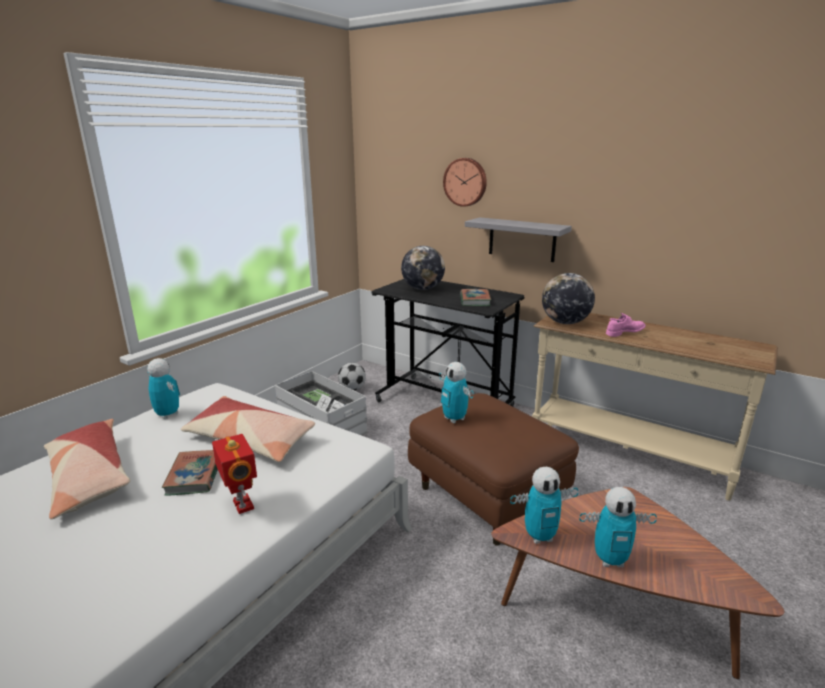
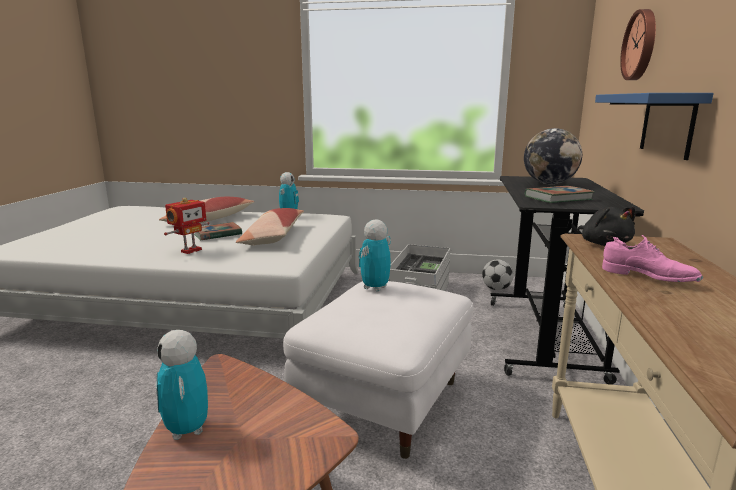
camera: 65 degrees right, 5 degrees down
brown ottoman [408,393,579,546] -> white ottoman [283,281,473,459]
grey shelf [465,217,572,262] -> blue shelf [595,93,713,160]
toy robot [510,467,578,544] -> none
globe [542,273,595,324] -> black plush toy [577,206,635,246]

